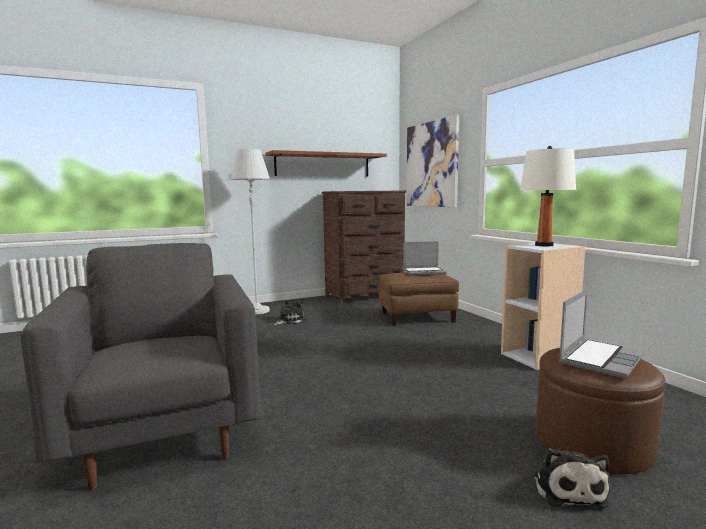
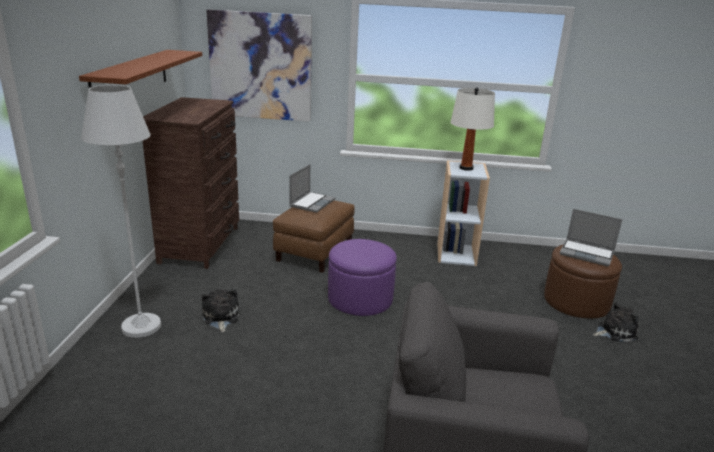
camera: 60 degrees left, 15 degrees up
plush toy [533,449,610,508] -> plush toy turned 45 degrees counterclockwise [593,302,638,342]
laptop [559,289,644,379] -> laptop turned 135 degrees clockwise [560,209,623,267]
none -> purple ottoman [328,239,397,316]

